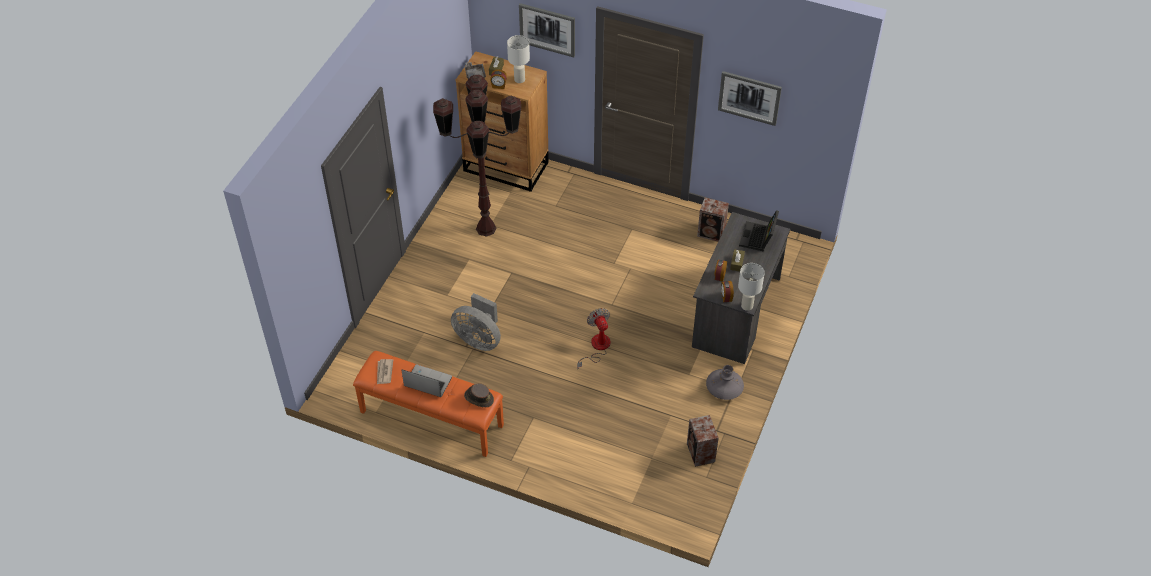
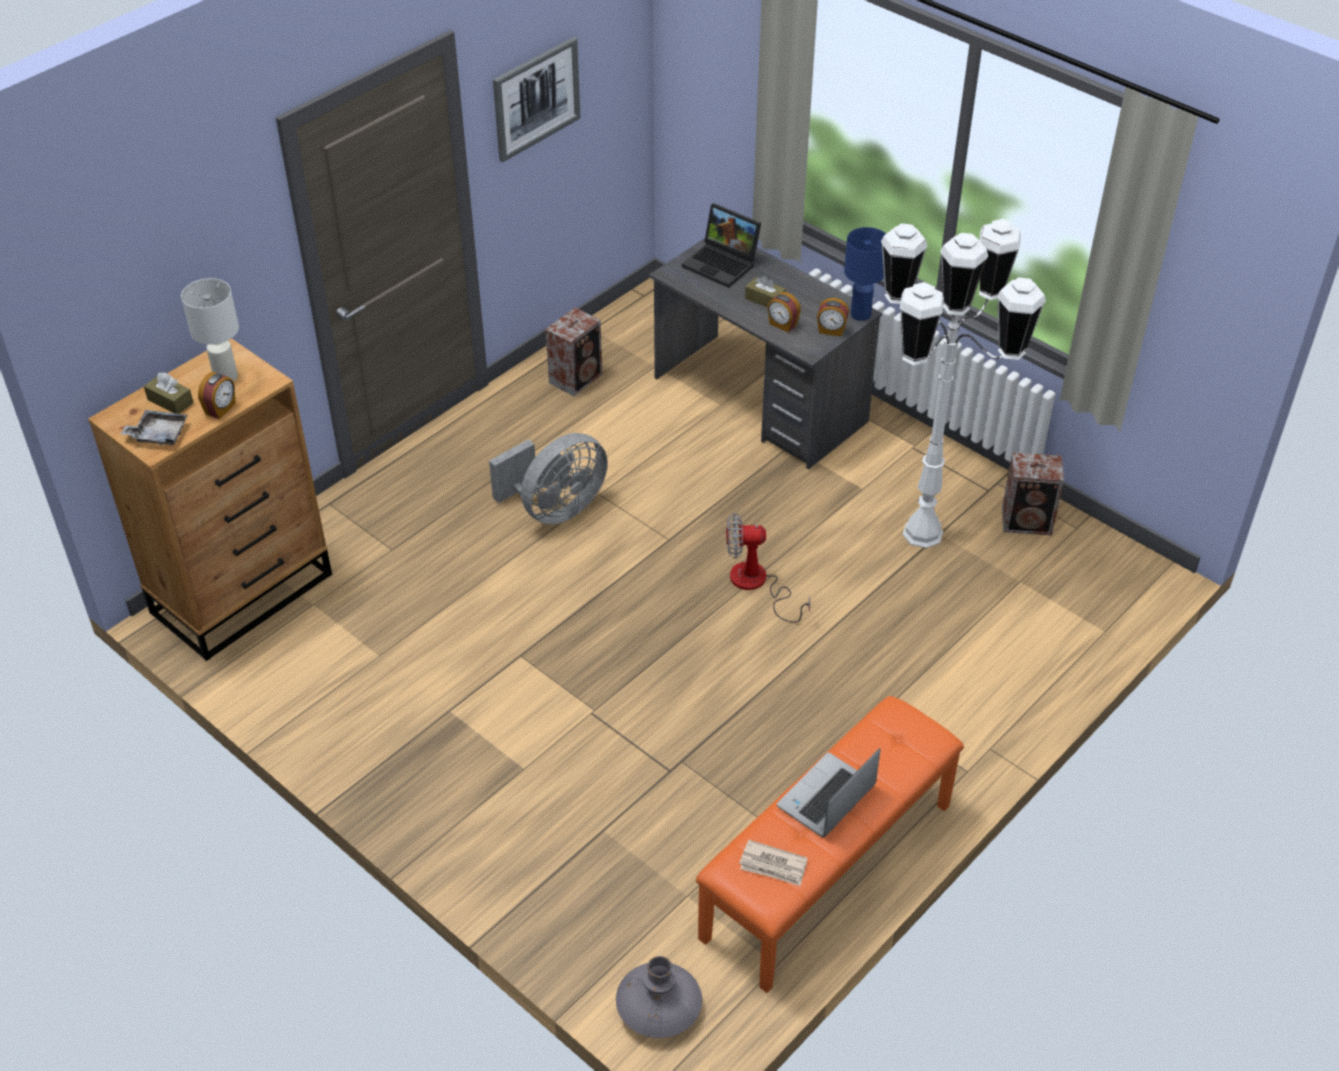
camera: 70 degrees left, 5 degrees down
brown floor lamp [433,75,521,237] -> none
grey fan [451,293,501,351] -> grey fan moved to [489,433,608,524]
brown hat [464,383,494,407] -> none
picture [519,3,575,57] -> none
grey vase [706,365,744,400] -> grey vase moved to [616,956,702,1038]
white table lamp [738,263,765,311] -> blue table lamp [844,227,886,321]
none -> white floor lamp [881,219,1046,548]

